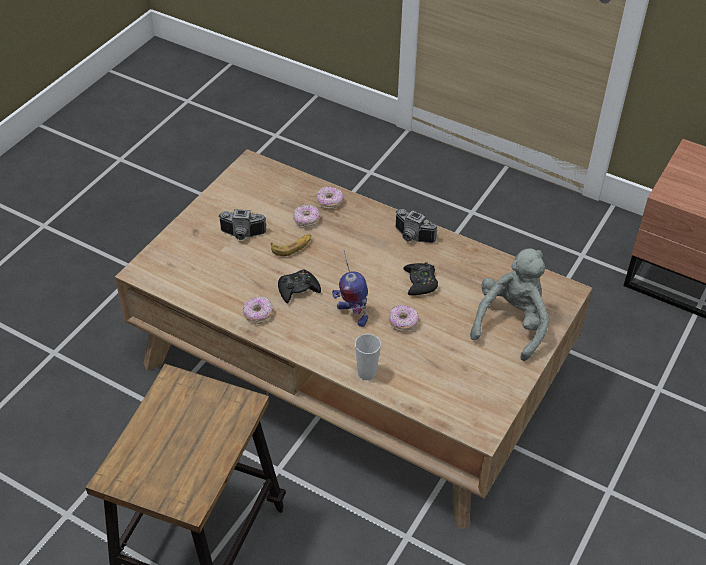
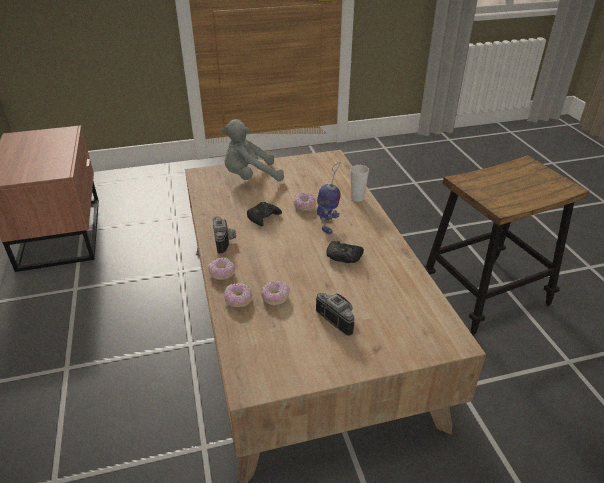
camera: 135 degrees left, 10 degrees down
donut [243,297,272,324] -> donut moved to [208,257,235,280]
banana [271,234,312,256] -> none

